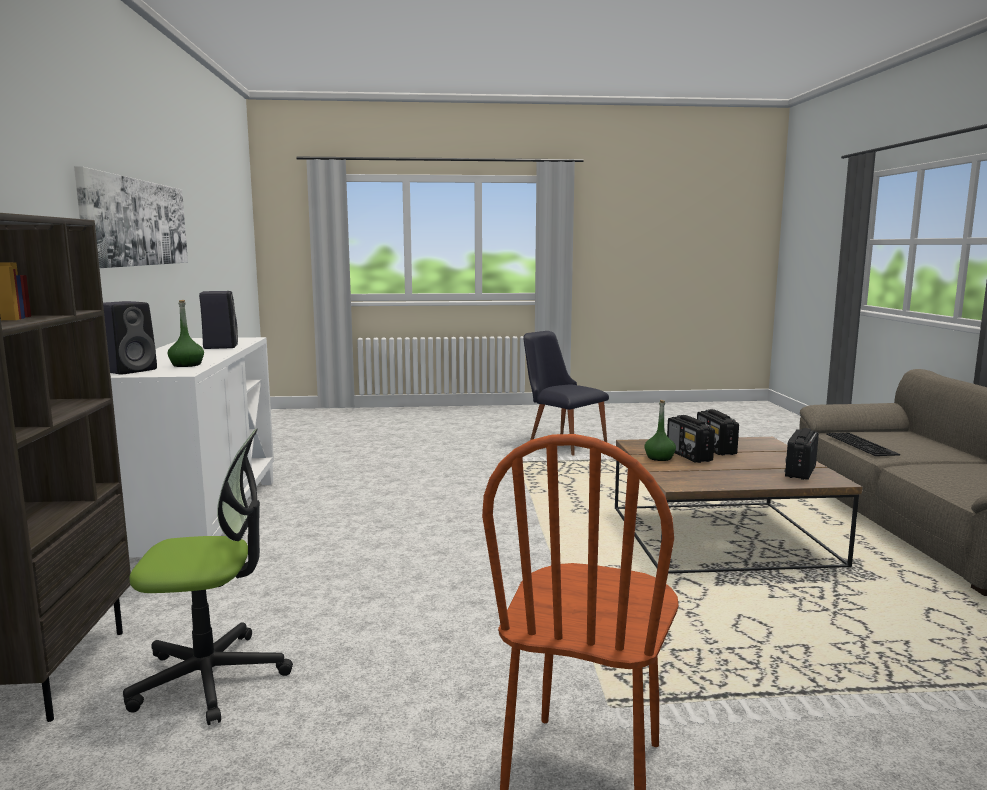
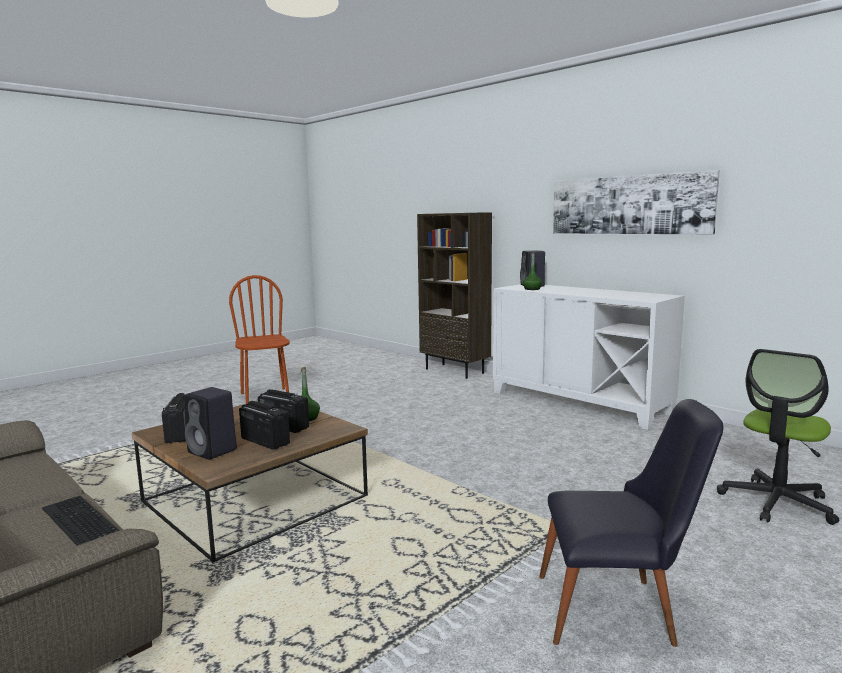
camera: 140 degrees right, 0 degrees up
office chair [123,429,293,725] -> office chair moved to [717,349,839,525]
black speaker [199,291,238,349] -> black speaker moved to [185,387,237,460]

